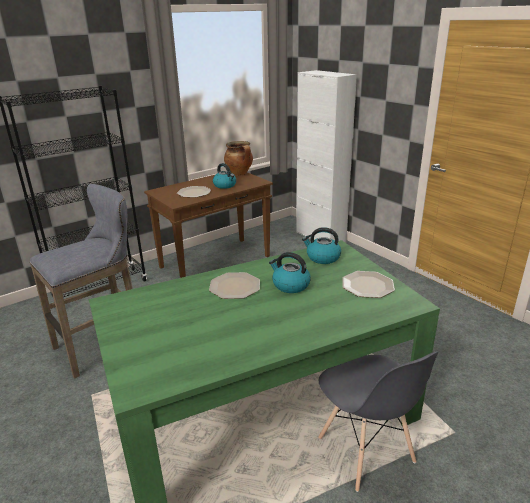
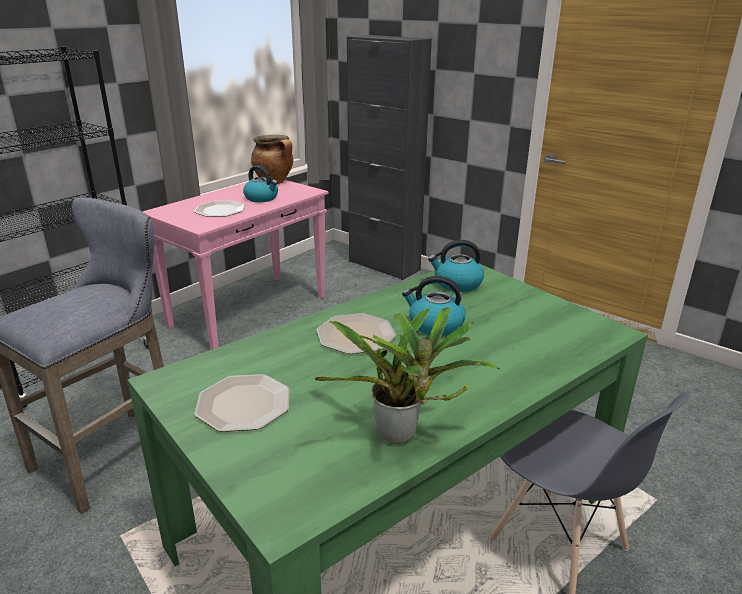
camera: 15 degrees left, 0 degrees up
brown console table [144,172,273,278] -> pink console table [142,180,329,350]
white cabinet [296,70,357,243] -> black cabinet [347,35,432,280]
plate [342,271,395,298] -> plate moved to [195,374,290,432]
none -> potted plant [314,307,500,444]

